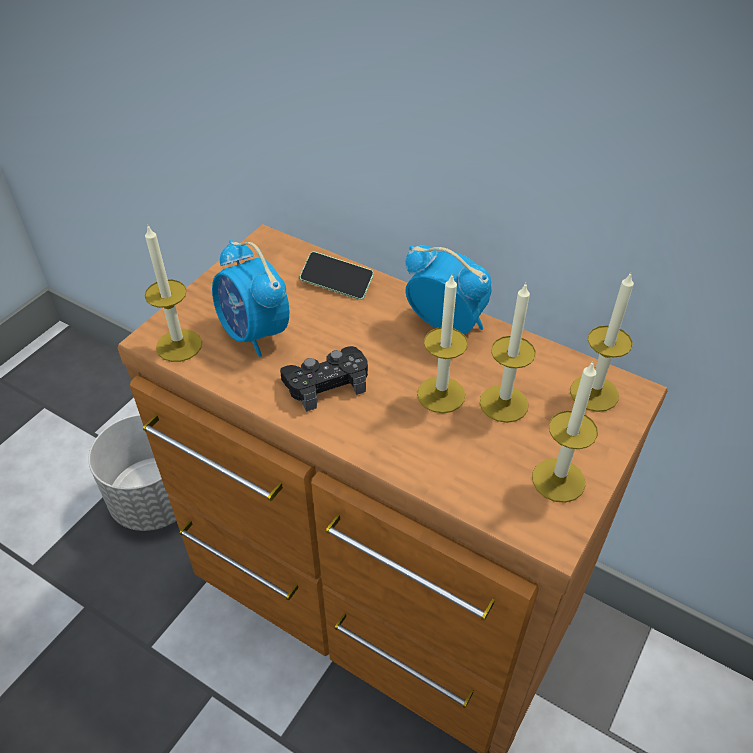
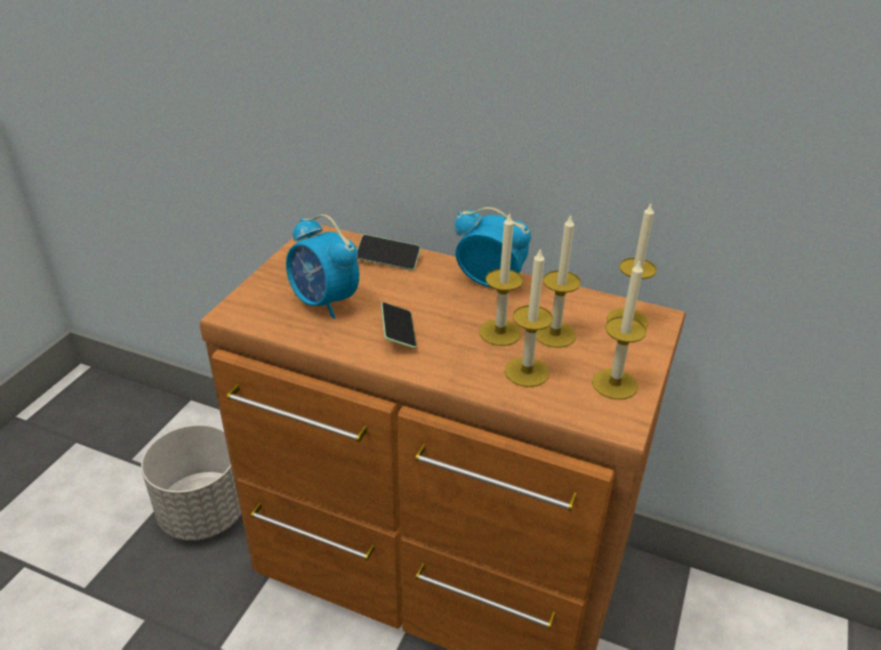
camera: 10 degrees left, 10 degrees down
candle [144,226,202,362] -> candle moved to [505,247,553,387]
black game controller [280,346,368,412] -> phone [381,302,417,348]

